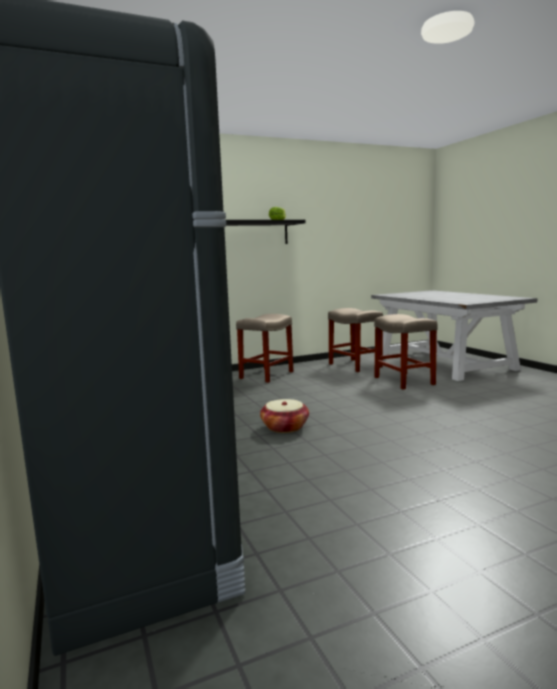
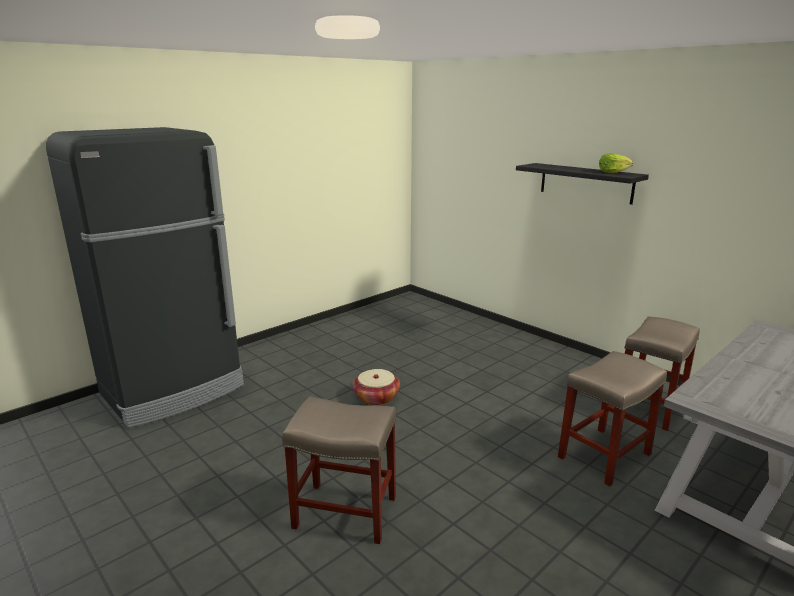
camera: 70 degrees right, 10 degrees up
beige stool [236,314,294,383] -> beige stool moved to [282,396,396,544]

